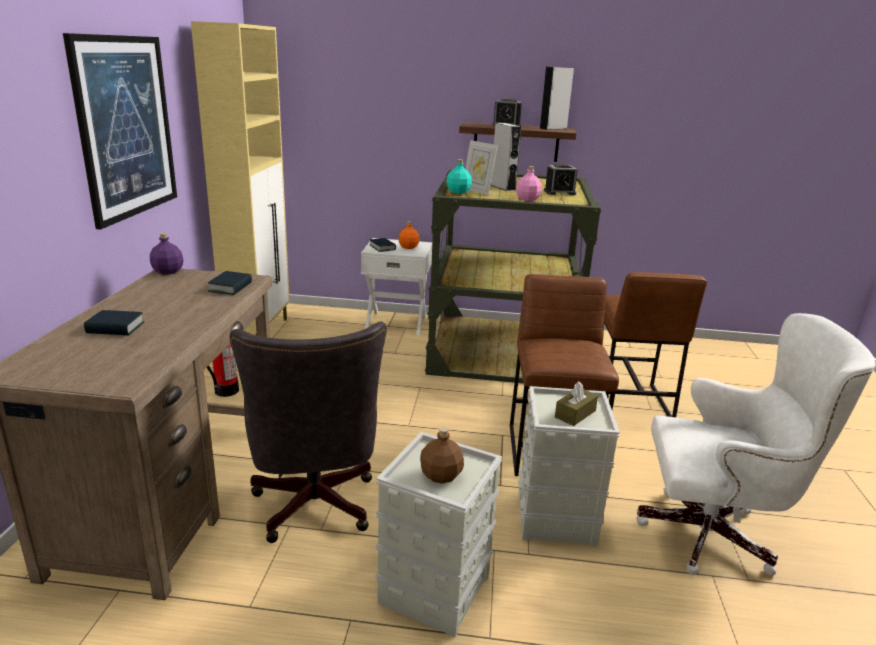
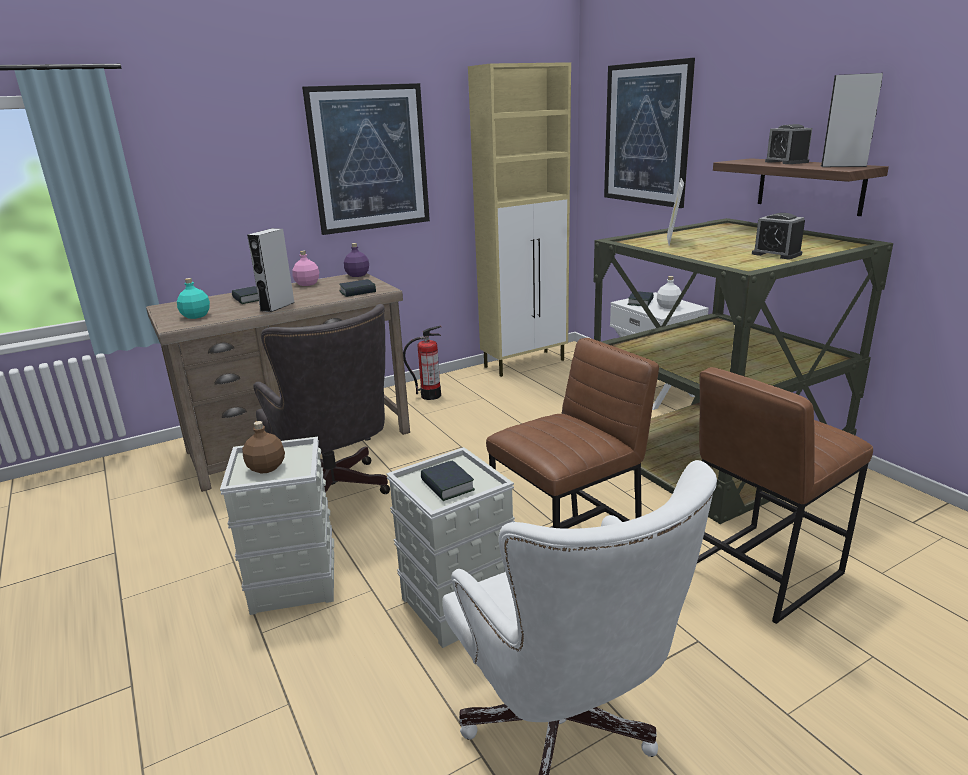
camera: 55 degrees right, 0 degrees up
grey office chair [230,322,387,543] -> grey office chair turned 75 degrees counterclockwise [253,304,390,494]
orange bottle [399,221,419,249] -> white bottle [657,276,682,309]
turquoise bottle [447,159,472,194] -> turquoise bottle moved to [177,278,210,319]
grey speaker [491,123,521,191] -> grey speaker moved to [247,228,295,312]
pink bottle [516,166,542,201] -> pink bottle moved to [292,251,319,286]
brown tissue box [555,381,598,426] -> book [421,461,475,501]
none -> picture [604,58,695,208]

